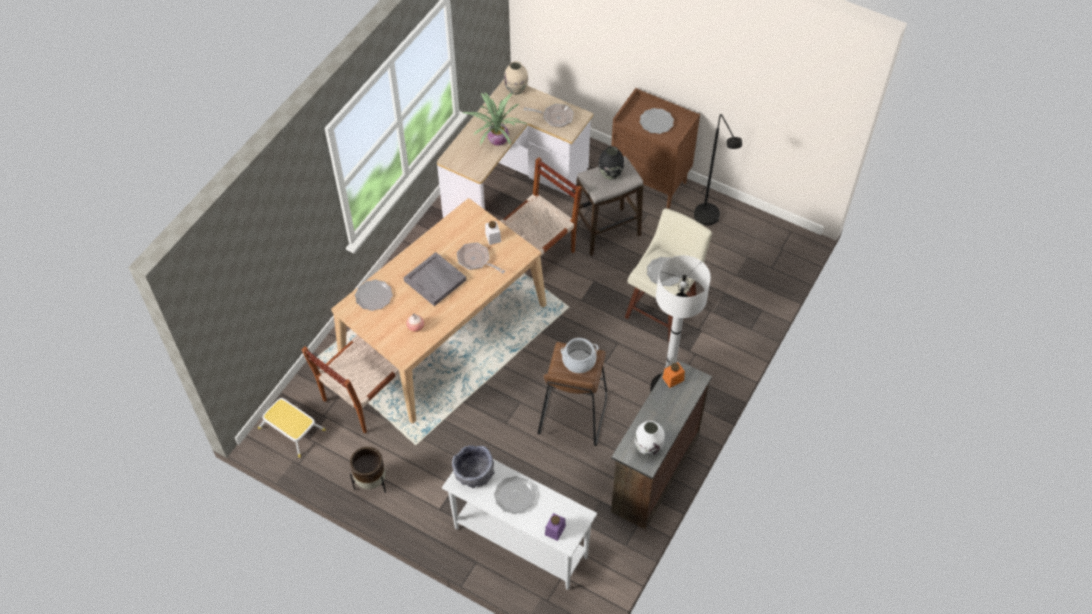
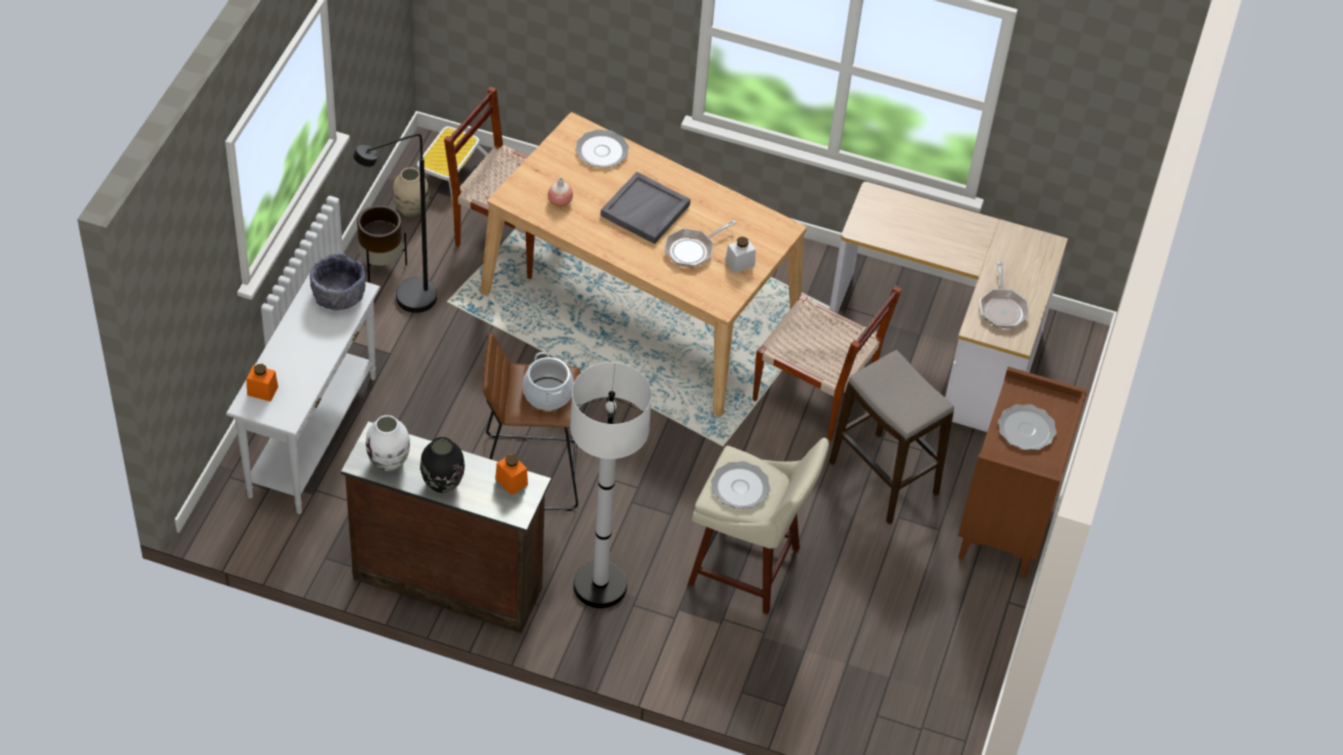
camera: 75 degrees right, 5 degrees down
frying pan [457,243,505,274] -> frying pan turned 150 degrees counterclockwise [664,220,737,267]
potted plant [463,93,528,146] -> none
plate [494,476,536,514] -> none
beige vase [504,61,528,95] -> beige vase moved to [392,167,429,217]
purple jar [545,513,566,541] -> orange jar [246,364,278,402]
black vase [599,146,624,180] -> black vase moved to [420,437,465,493]
black floor lamp [694,114,742,226] -> black floor lamp moved to [353,134,437,313]

